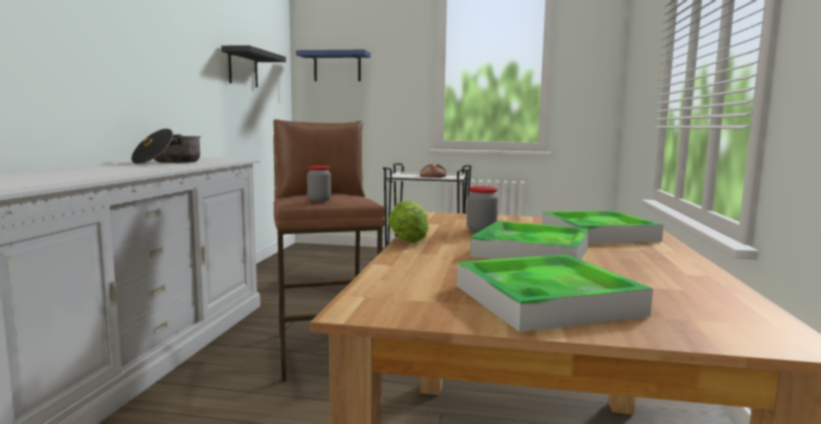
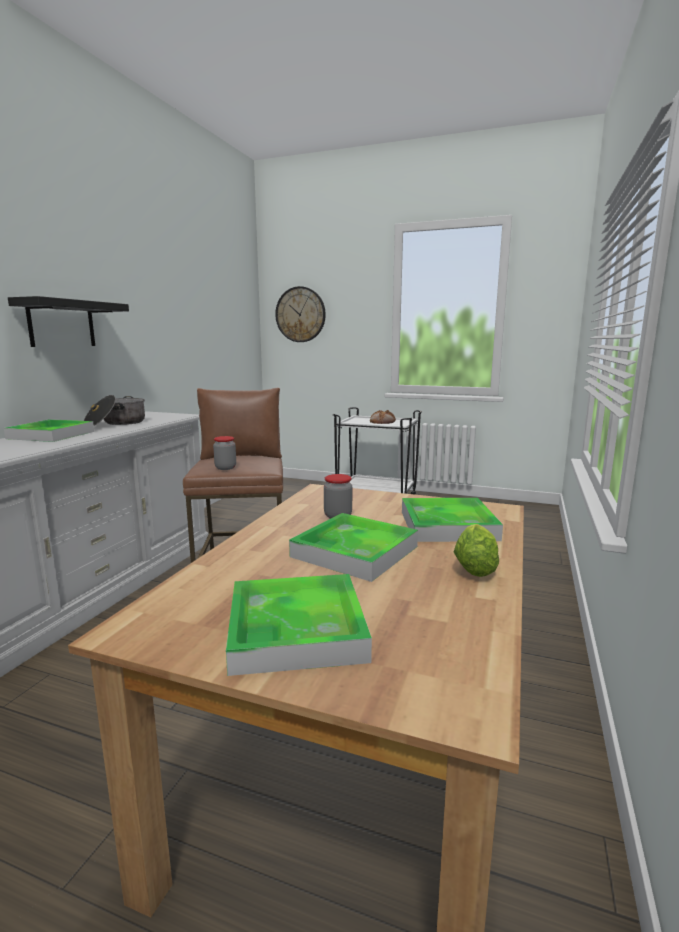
camera: 10 degrees right, 5 degrees up
black shelf [221,45,286,88] -> black shelf moved to [8,296,129,347]
blue shelf [296,50,371,81] -> wall clock [275,286,326,342]
lettuce [388,201,429,243] -> lettuce moved to [453,524,499,577]
none -> tray [4,419,94,442]

